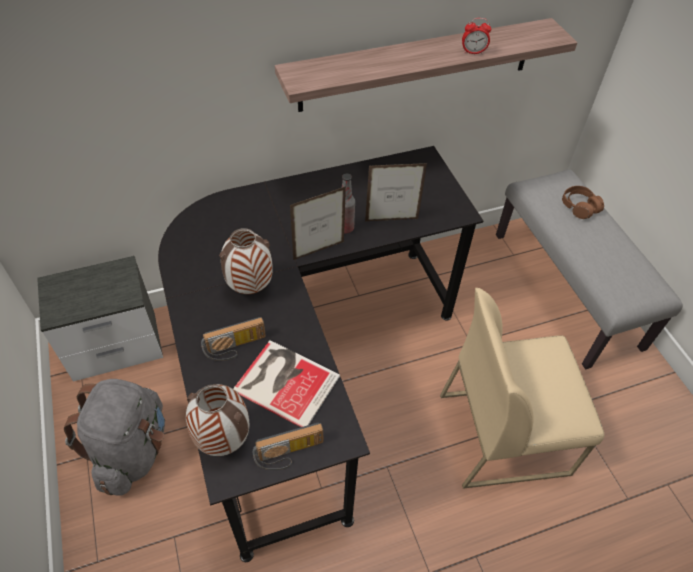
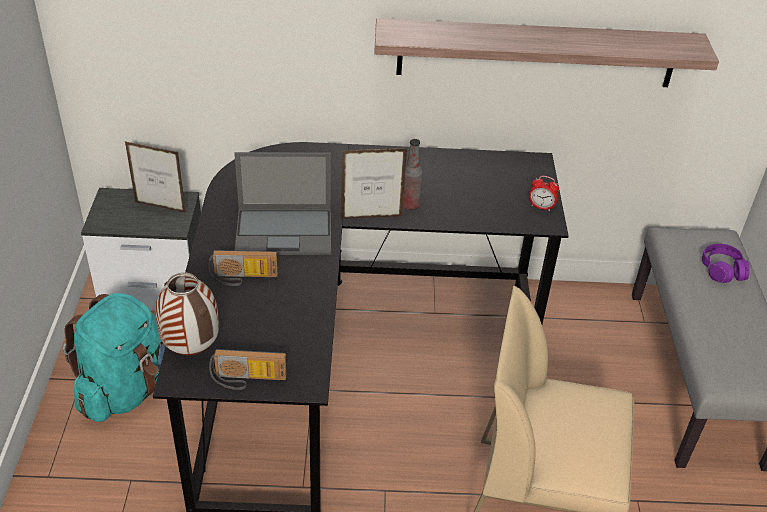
camera: 20 degrees right, 10 degrees down
grey backpack [64,379,165,495] -> turquoise backpack [63,293,166,422]
vase [219,228,273,294] -> laptop [234,152,331,255]
book [233,340,340,427] -> none
picture frame [365,163,427,222] -> picture frame moved to [125,141,186,213]
alarm clock [462,18,491,54] -> alarm clock moved to [529,176,559,211]
brown headphones [562,186,604,219] -> purple headphones [702,244,750,283]

